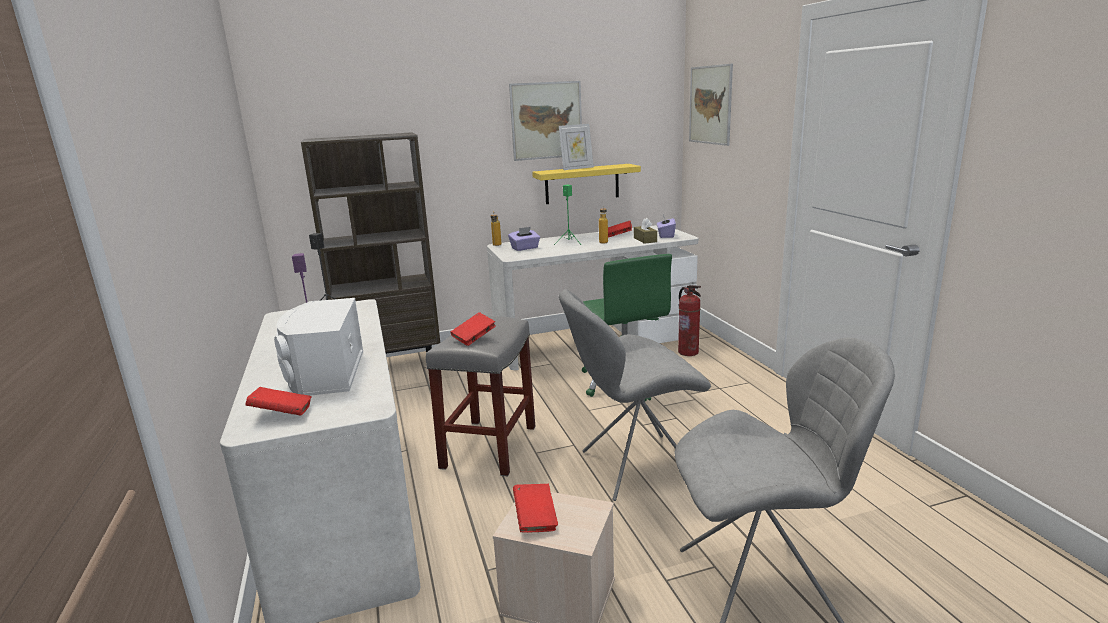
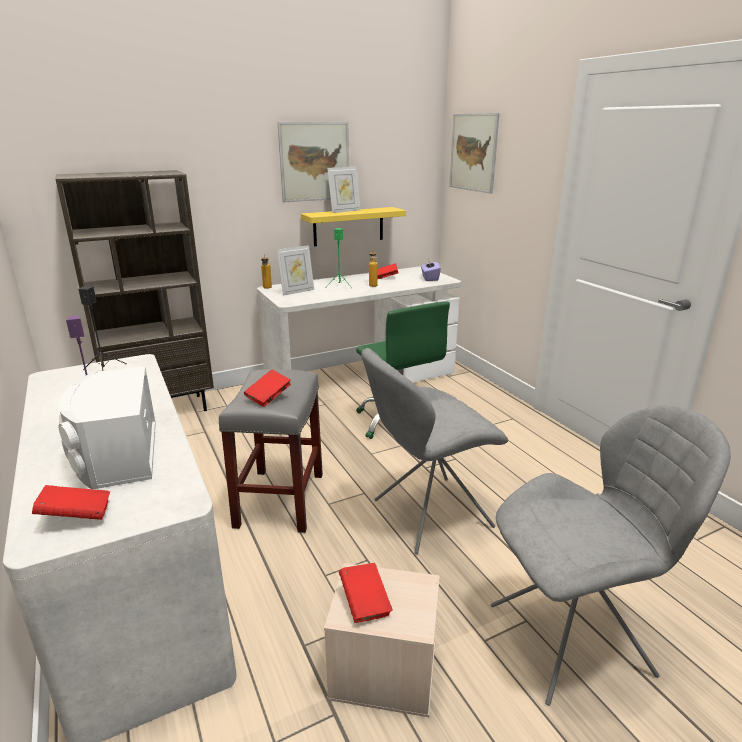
camera: 10 degrees left, 5 degrees up
purple tissue box [508,227,540,251] -> picture frame [277,245,314,296]
brown tissue box [634,218,657,244] -> none
fire extinguisher [678,285,701,356] -> none

